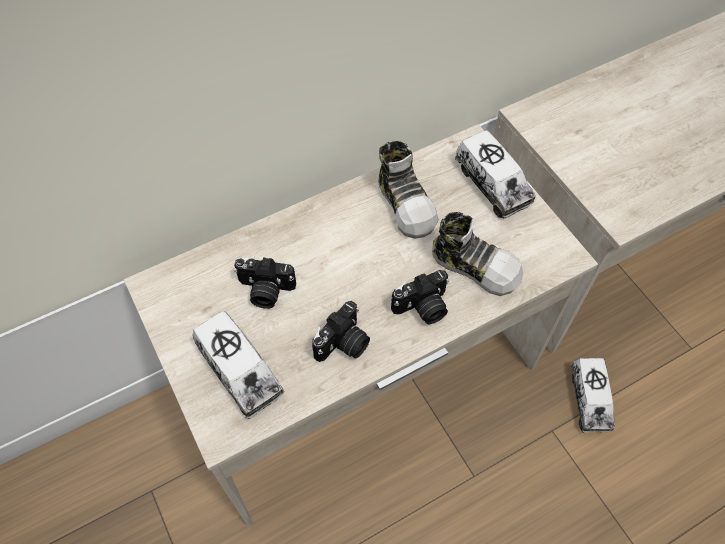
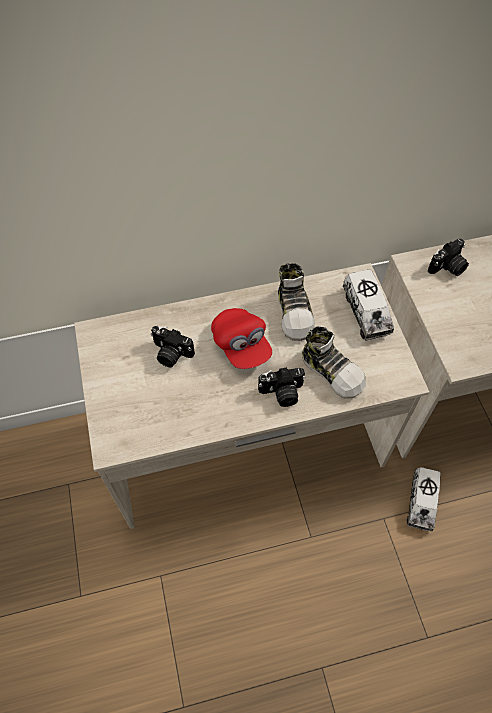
camera: 15 degrees right, 0 degrees up
toy truck [193,311,284,419] -> none
camera [312,301,370,362] -> camera moved to [428,239,469,276]
none -> red cap [211,308,272,369]

